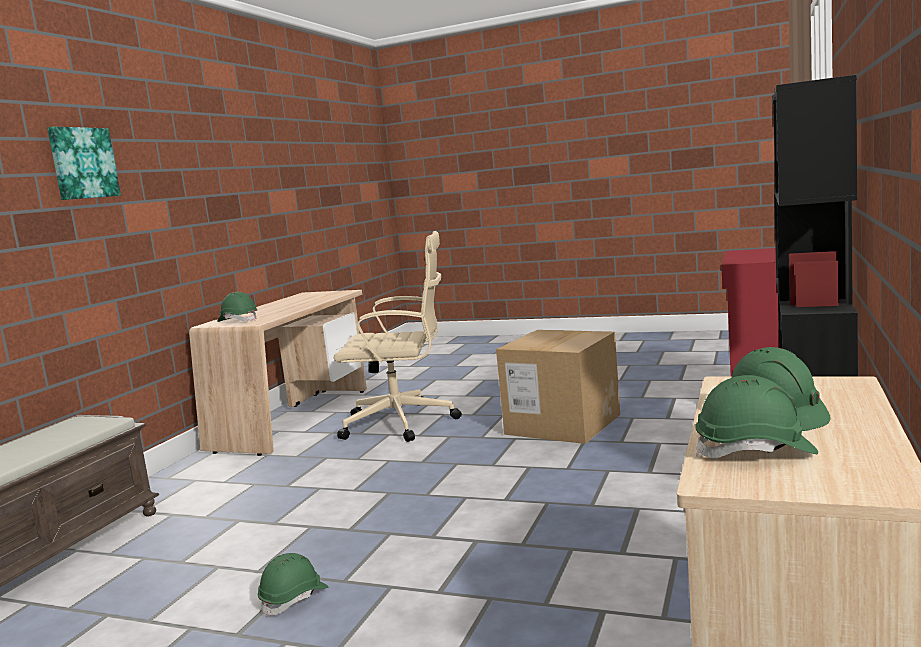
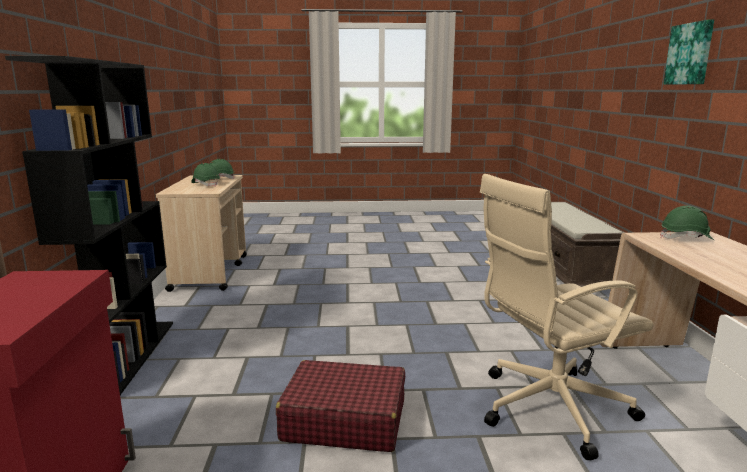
camera: 155 degrees right, 5 degrees up
green hard hat [258,553,328,617] -> none
cardboard box [496,330,620,444] -> red suitcase [276,360,405,452]

